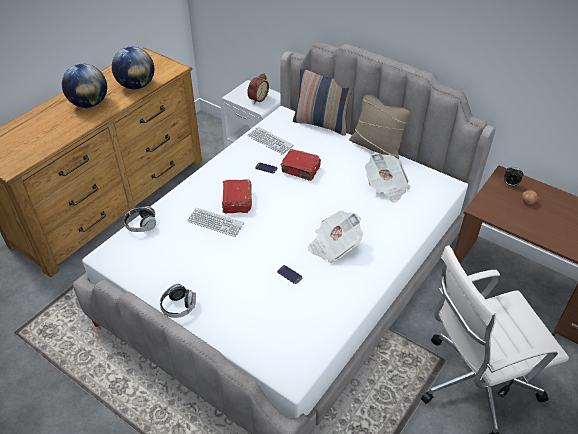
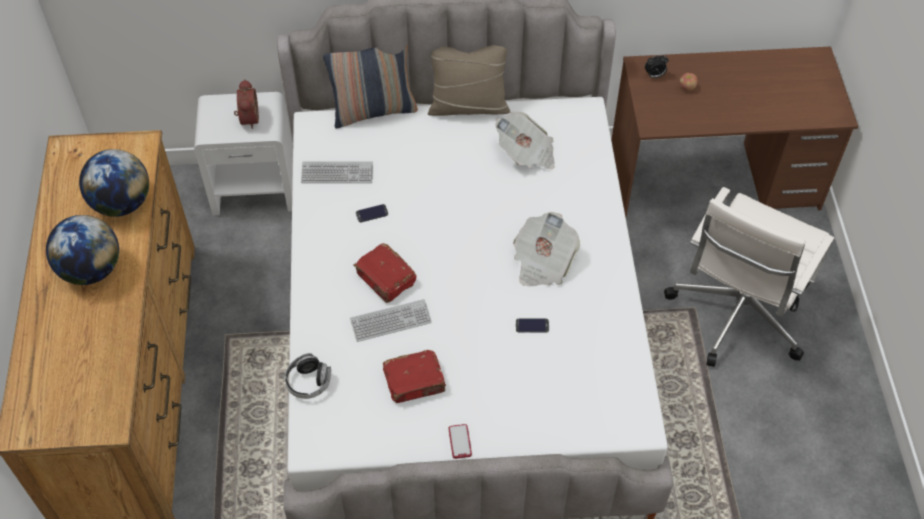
camera: 40 degrees left, 10 degrees up
headphones [160,284,196,318] -> phone [449,424,472,459]
red book [280,149,321,181] -> red book moved to [383,350,446,403]

